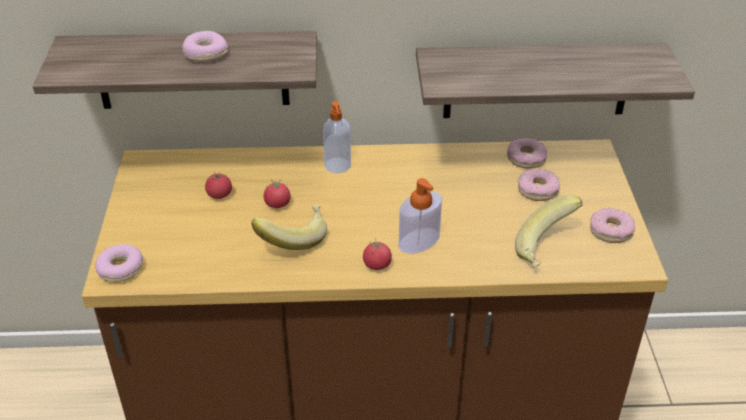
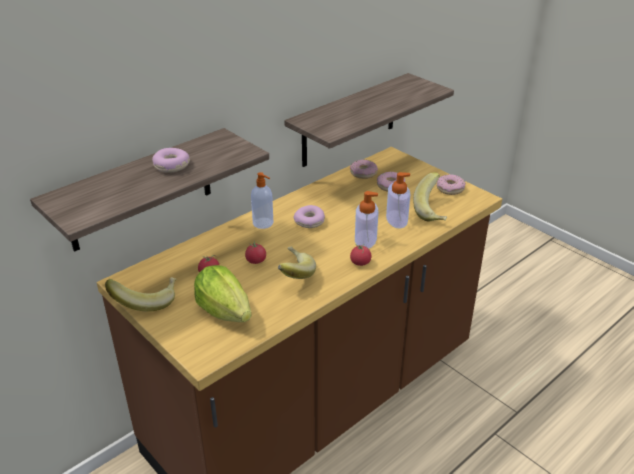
camera: 40 degrees left, 5 degrees down
donut [95,244,143,282] -> donut moved to [293,205,325,228]
none -> banana [105,277,177,312]
none -> lettuce [194,265,252,322]
none -> soap dispenser [386,172,410,229]

